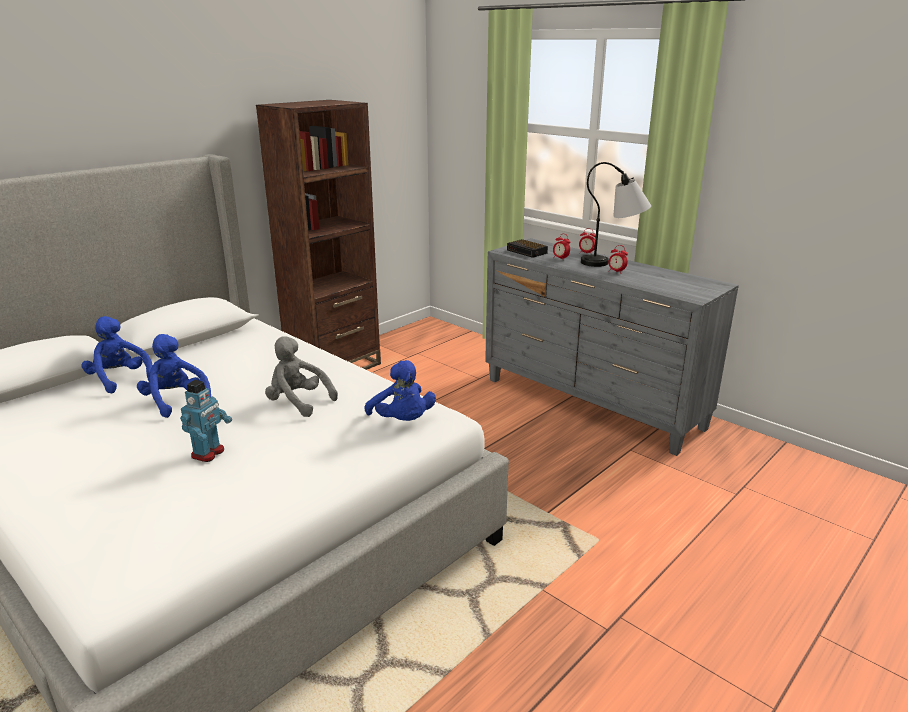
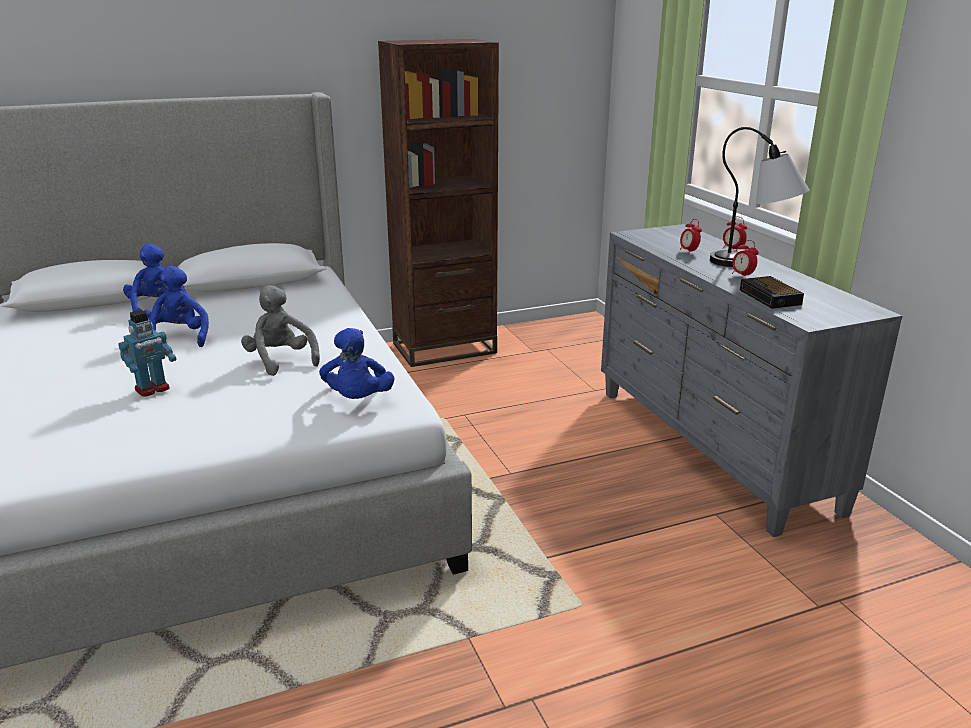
camera: 25 degrees right, 0 degrees up
alarm clock [507,239,548,258] -> alarm clock moved to [740,276,804,309]

